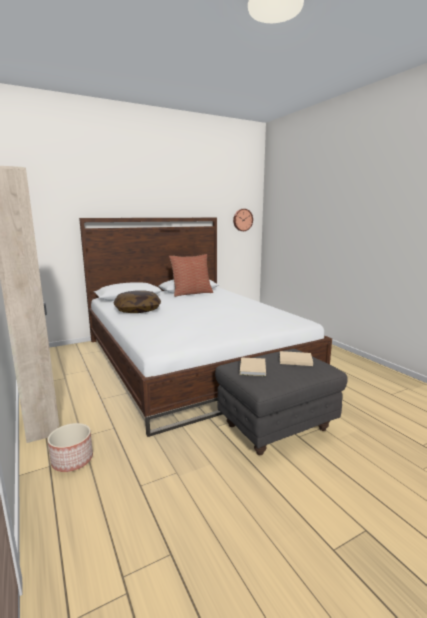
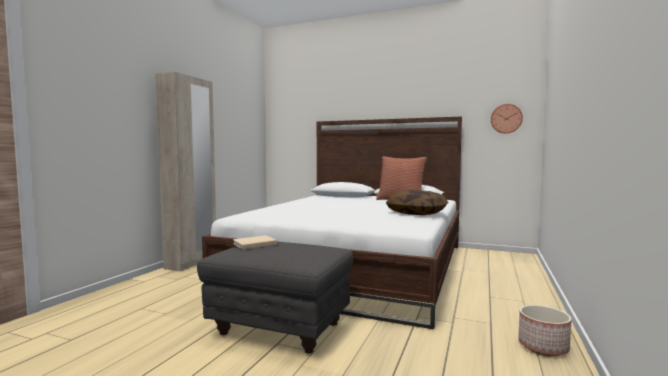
camera: 50 degrees right, 10 degrees down
planter [48,423,93,472] -> planter moved to [518,305,572,356]
pillow [114,291,161,313] -> pillow moved to [386,190,448,215]
beige book [280,351,313,366] -> none

